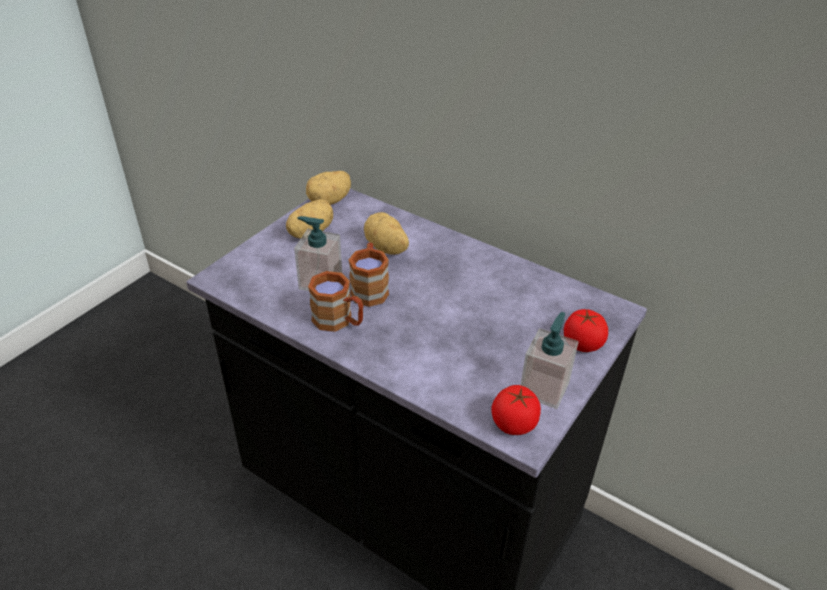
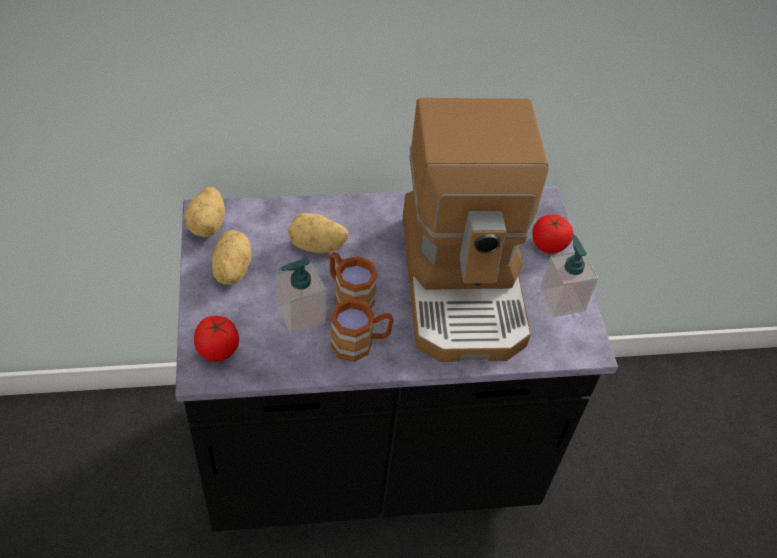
camera: 45 degrees left, 10 degrees up
tomato [491,385,541,435] -> tomato moved to [194,316,239,362]
none -> coffee machine [403,98,549,362]

